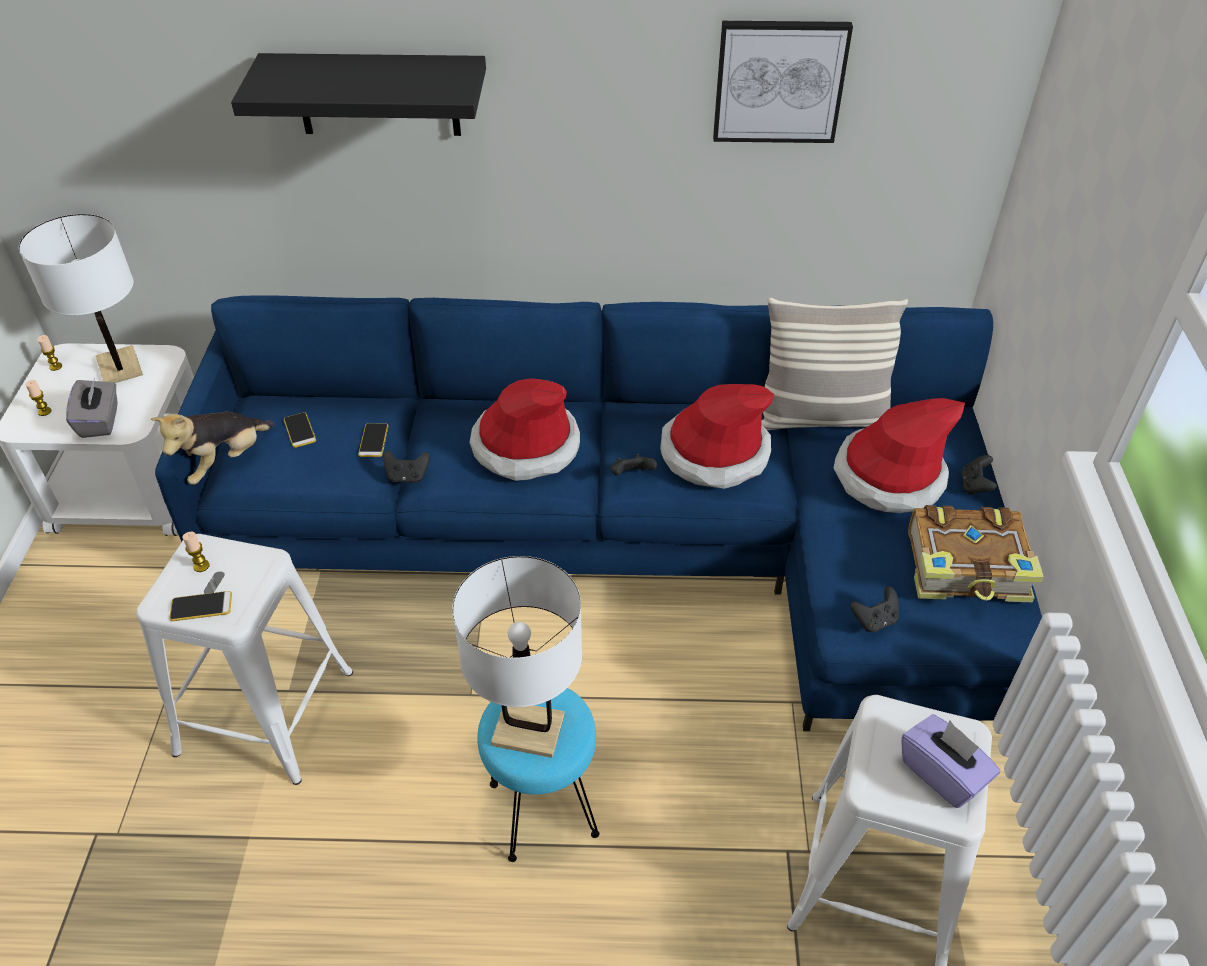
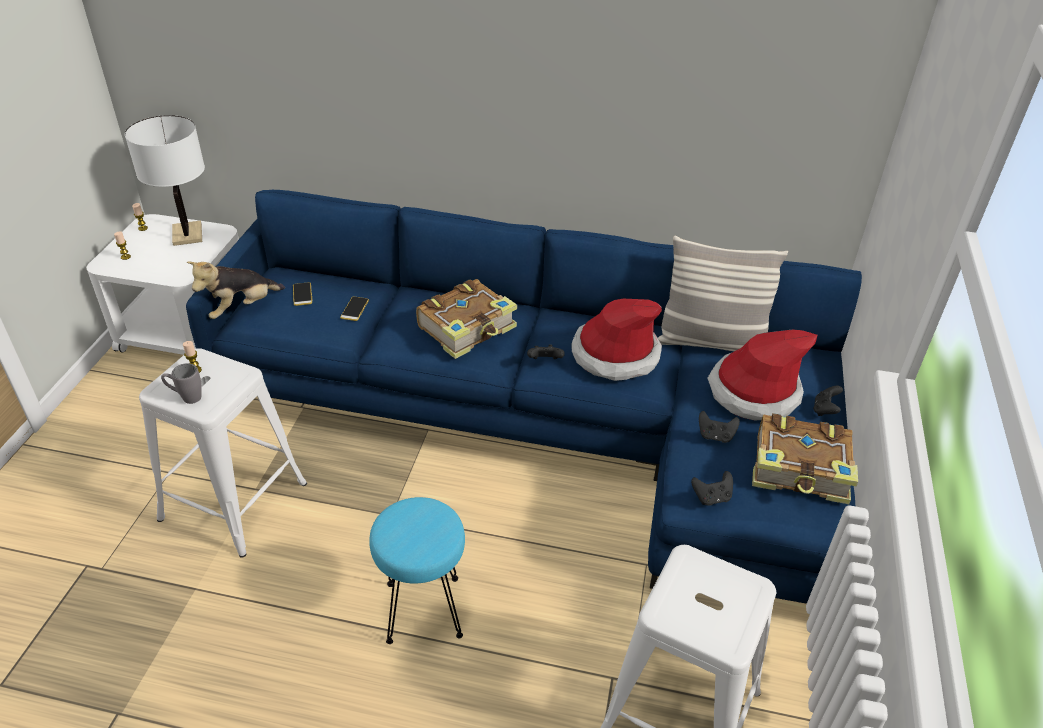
camera: 10 degrees right, 5 degrees down
grey tissue box [66,378,118,438] -> none
phone [169,591,232,621] -> grey mug [161,363,202,404]
black shelf [231,53,486,136] -> none
black game controller [383,450,430,483] -> black game controller moved to [699,411,740,443]
white table lamp [452,556,582,758] -> none
hat [469,378,580,481] -> book [416,279,517,359]
picture [713,21,853,143] -> none
purple tissue box [902,714,1000,808] -> none

